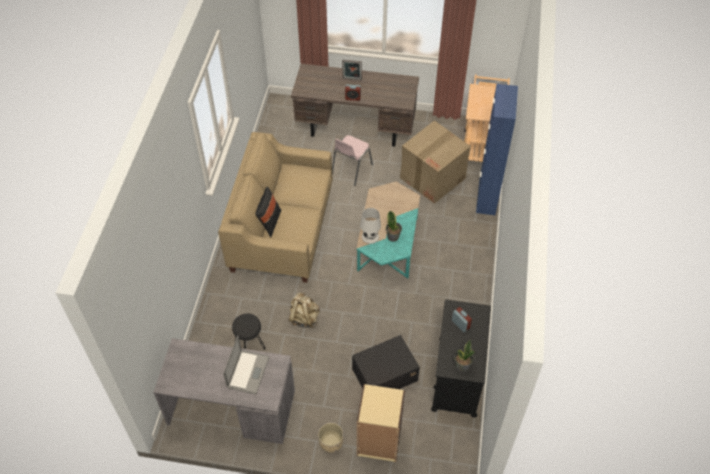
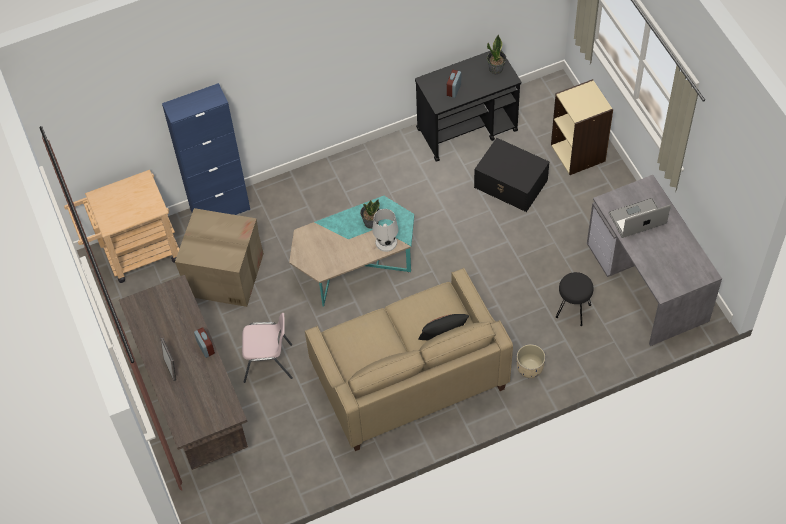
camera: 120 degrees left, 5 degrees up
beige backpack [289,292,320,329] -> none
beige planter [318,423,343,453] -> beige planter moved to [517,344,545,378]

